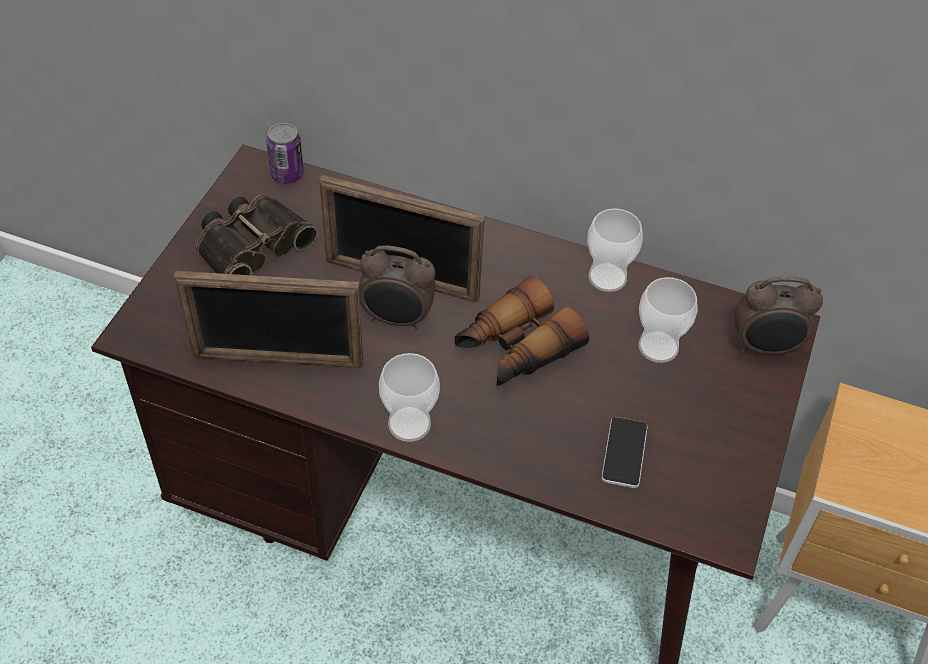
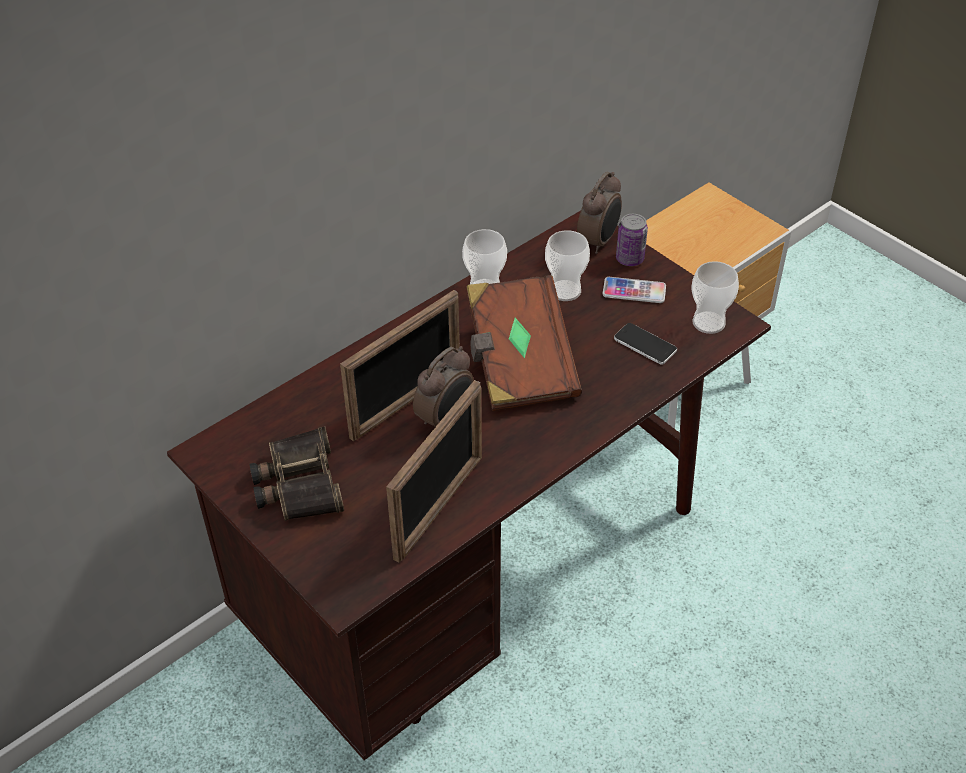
camera: 60 degrees left, 5 degrees down
can [266,123,304,184] -> can moved to [616,214,648,266]
cup [379,353,440,442] -> cup moved to [692,261,739,334]
binoculars [455,276,589,386] -> brown book [466,275,582,411]
none -> phone [603,277,666,303]

